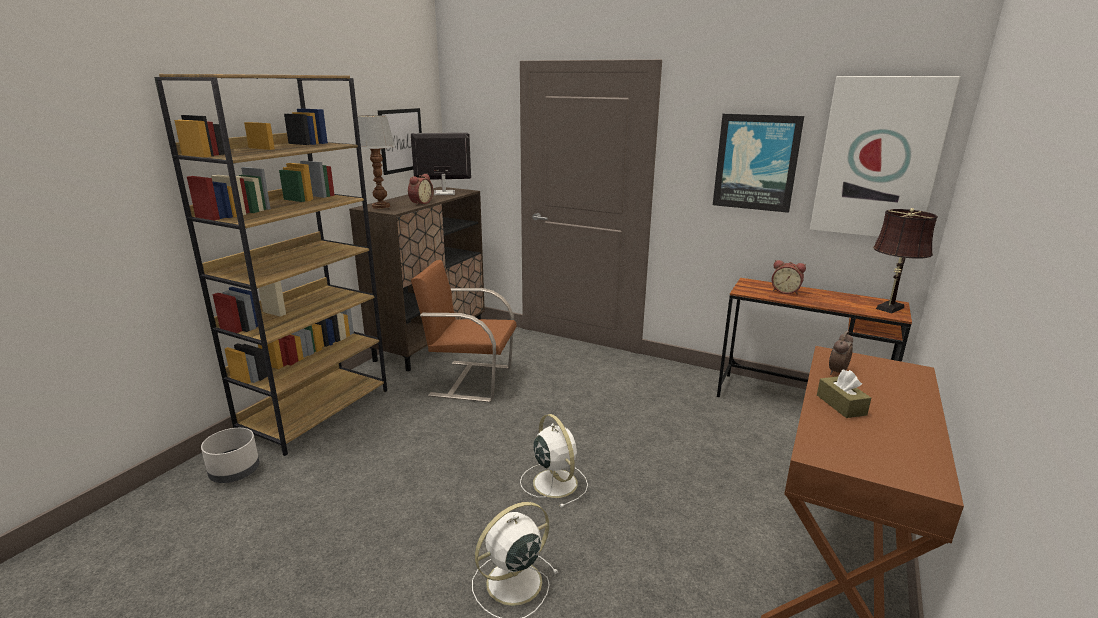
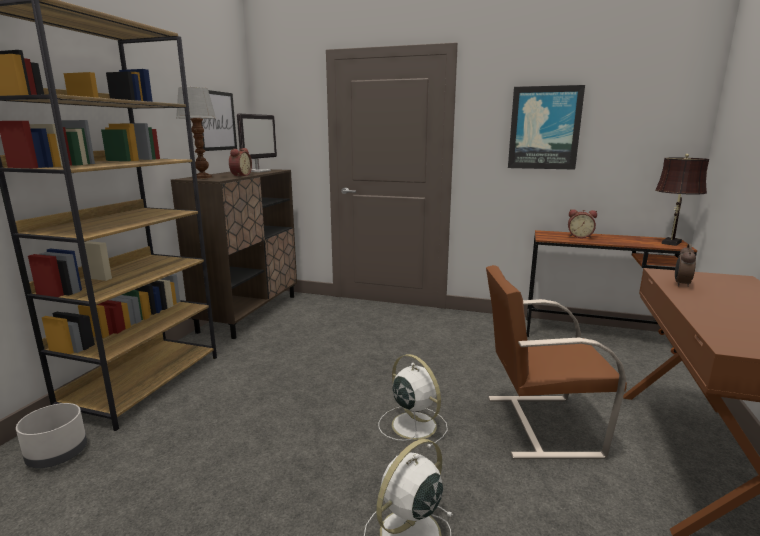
camera: 10 degrees left, 5 degrees down
monitor [411,133,471,195] -> monitor turned 135 degrees clockwise [237,114,277,172]
brown chair [411,260,516,402] -> brown chair moved to [486,265,627,459]
picture [810,76,960,237] -> none
brown tissue box [817,370,871,418] -> none

